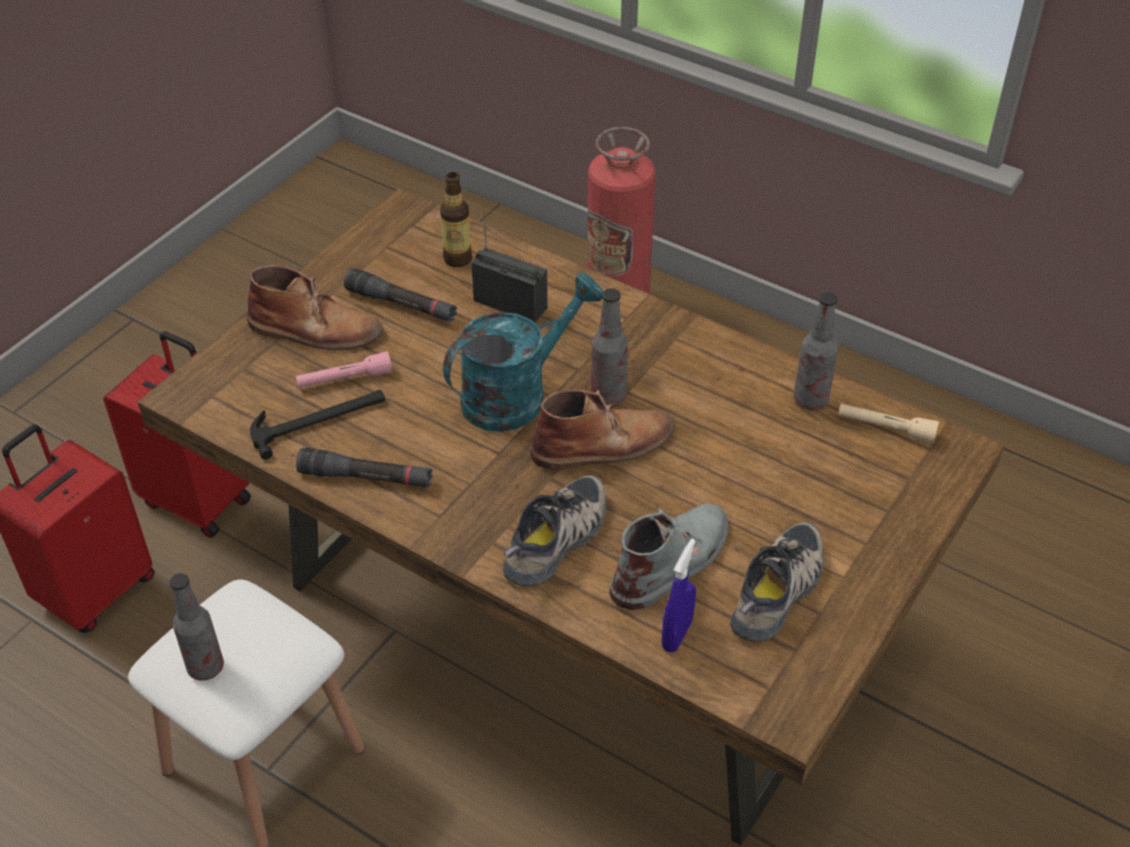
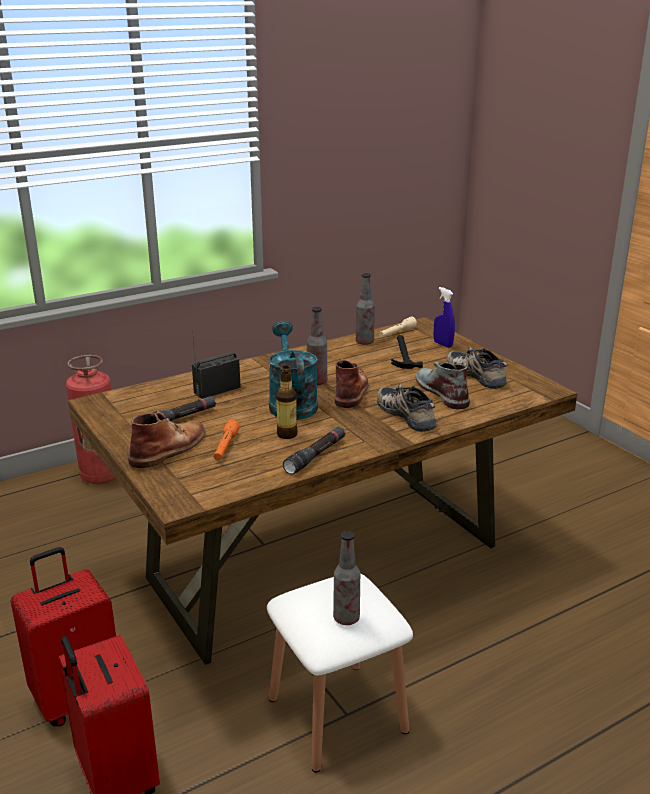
camera: 65 degrees left, 20 degrees down
hammer [250,390,385,459] -> hammer moved to [391,335,423,369]
pink flashlight [296,351,392,388] -> orange flashlight [214,420,240,461]
bottle [440,172,472,267] -> bottle moved to [276,366,297,439]
blue spray bottle [661,539,696,652] -> blue spray bottle moved to [434,287,455,348]

